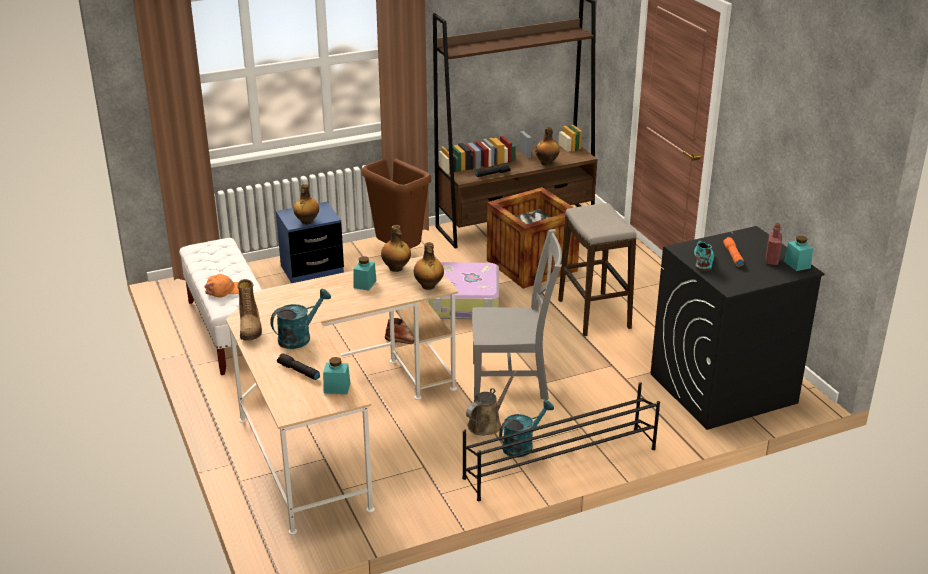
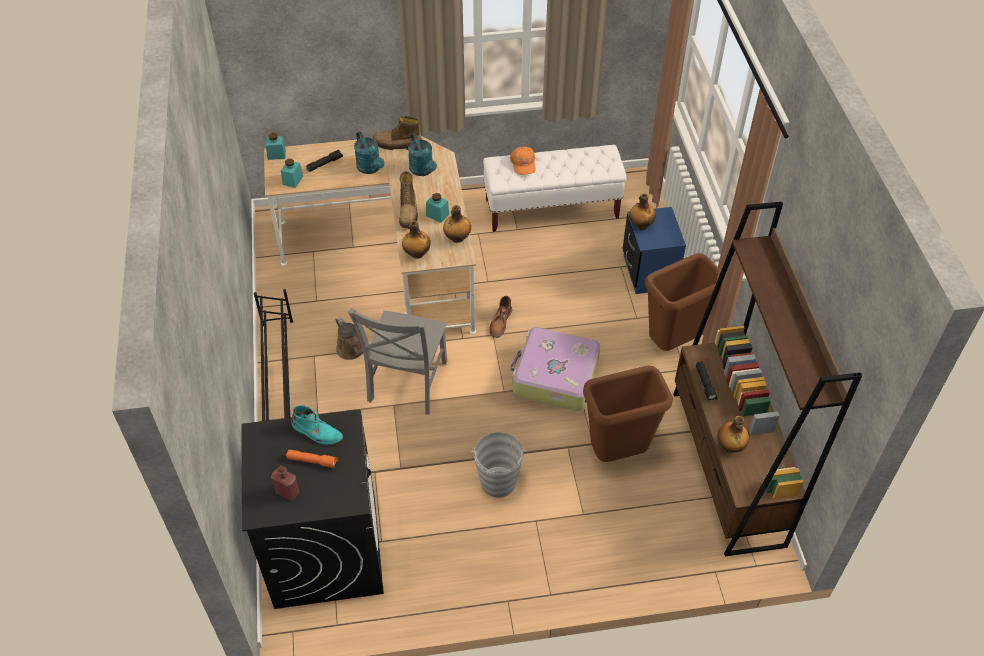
camera: 105 degrees right, 20 degrees up
crate [487,187,579,289] -> brown trash can [583,366,673,462]
turquoise watering can [499,400,554,457] -> turquoise watering can moved to [408,133,437,176]
stool [558,203,636,336] -> grey bucket [471,432,527,498]
turquoise jar [784,236,813,271] -> turquoise jar moved to [266,133,286,160]
none -> boot [399,171,418,228]

